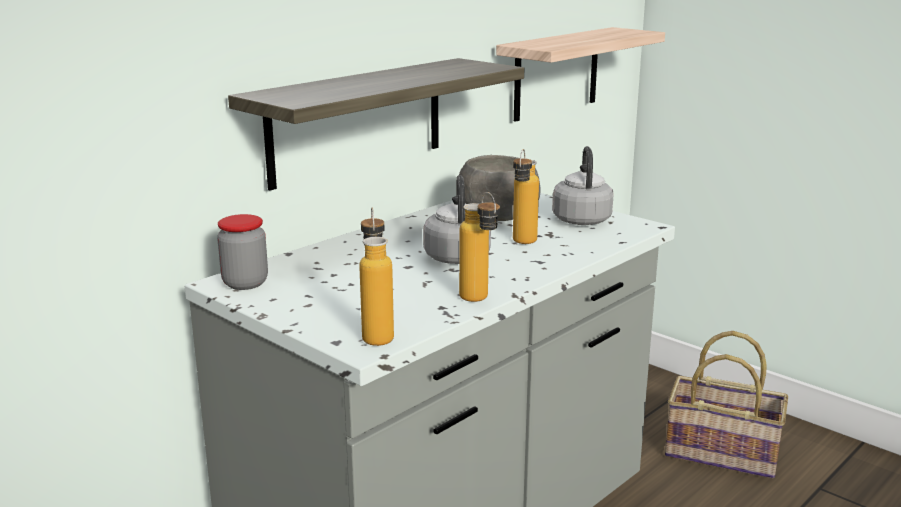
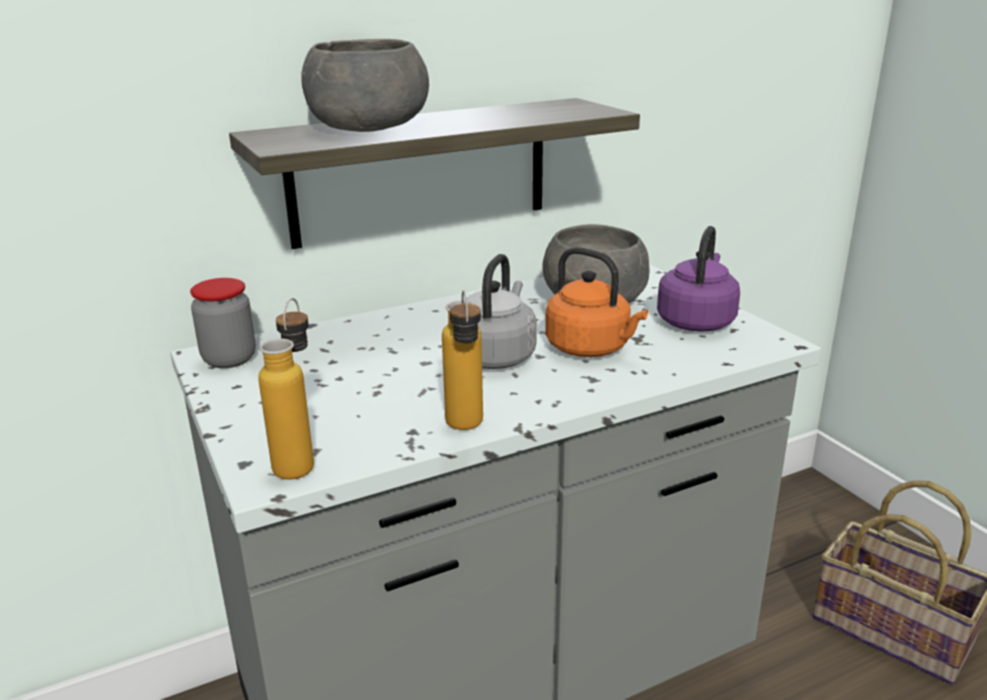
camera: 20 degrees right, 5 degrees up
shelf [496,27,665,122] -> none
bottle [513,149,539,244] -> orange kettle [545,247,648,357]
grey kettle [552,146,614,225] -> purple kettle [657,226,740,332]
none -> grey bowl [301,39,429,132]

